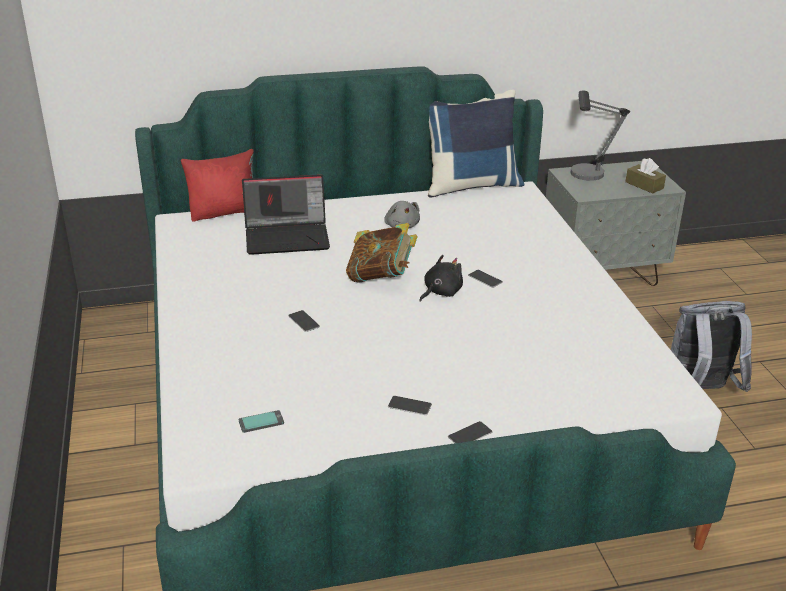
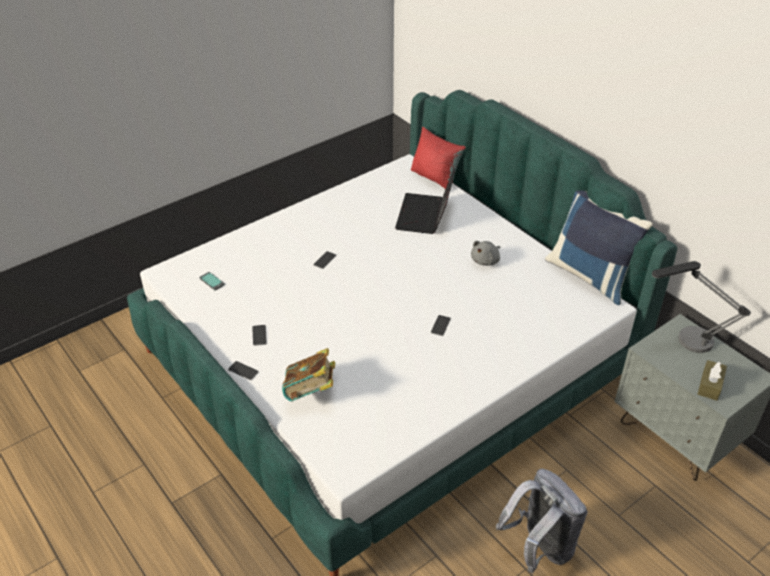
camera: 65 degrees right, 10 degrees up
laptop [242,175,330,255] -> laptop turned 45 degrees clockwise [395,168,455,234]
book [346,223,418,283] -> book moved to [282,348,335,401]
black plush toy [420,255,463,302] -> none

